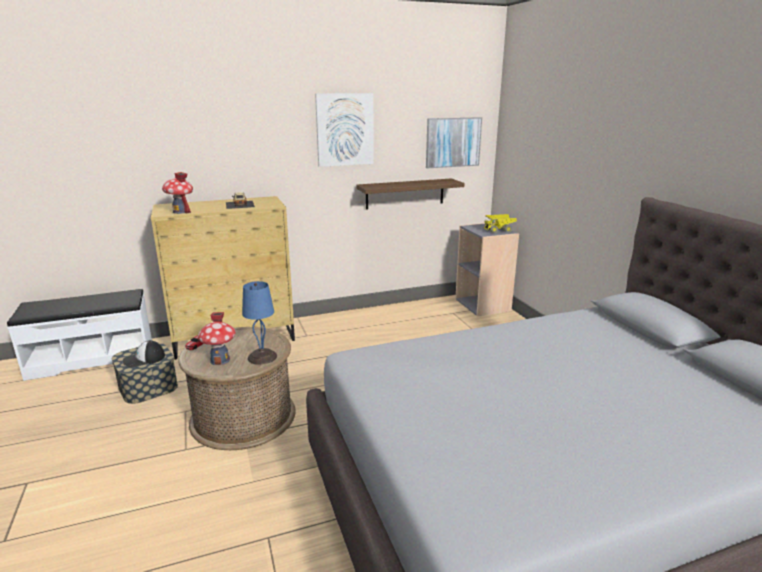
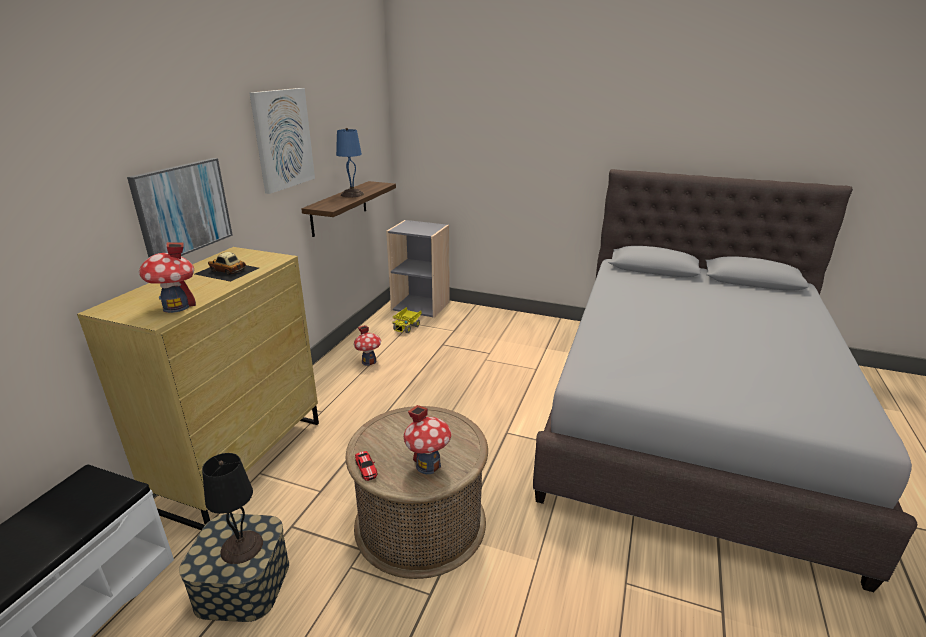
camera: 50 degrees left, 5 degrees up
cap [123,340,165,368] -> black table lamp [202,453,263,564]
blue table lamp [242,281,277,365] -> blue table lamp moved to [336,128,364,197]
picture [426,117,482,168] -> picture moved to [127,158,233,257]
toy truck [483,214,517,233] -> toy truck moved to [392,307,422,333]
none -> toy house [354,325,381,366]

